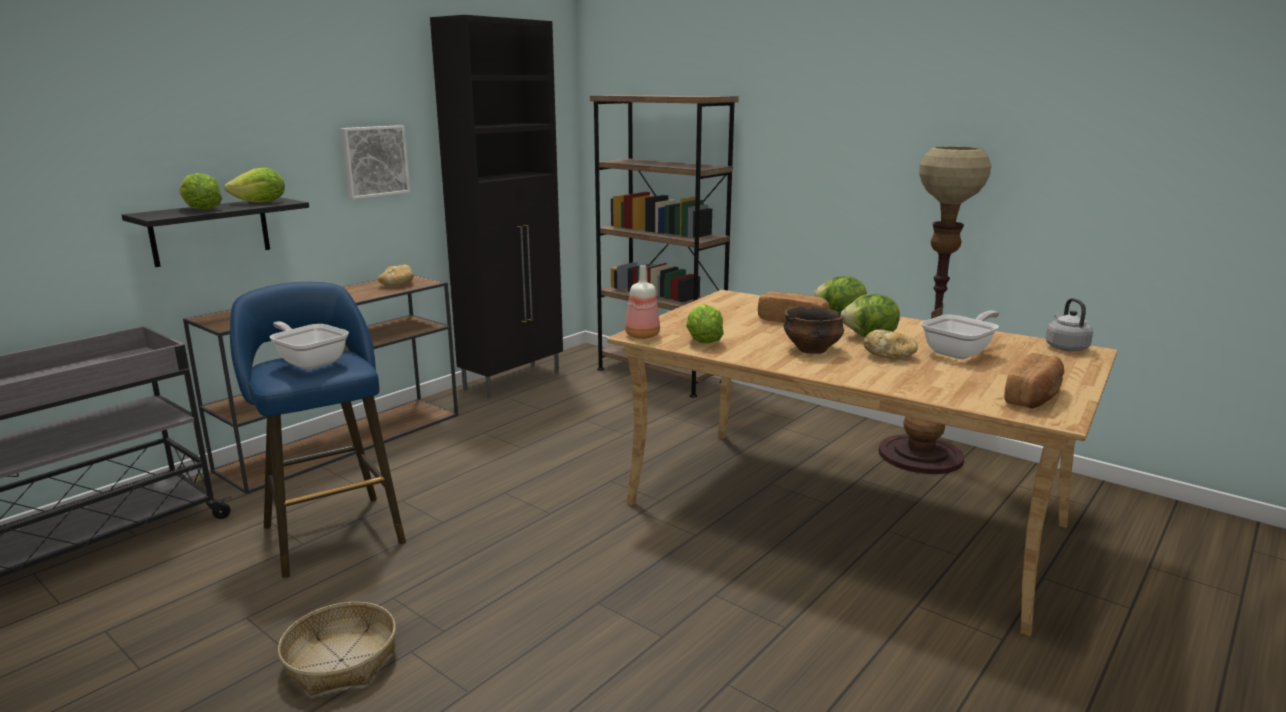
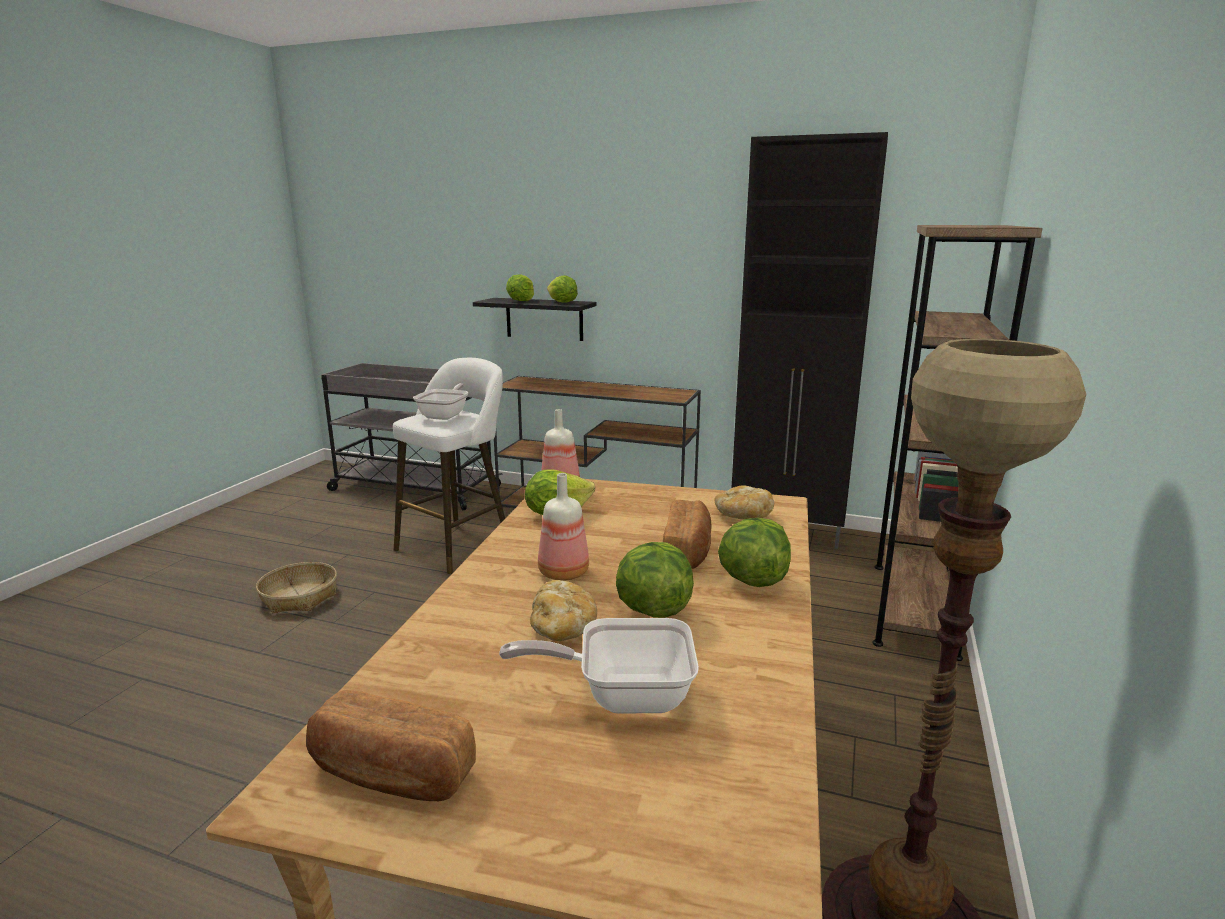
camera: 70 degrees right, 0 degrees up
blue stool [230,282,406,578] -> white stool [393,358,505,574]
picture [340,125,410,199] -> none
bread [378,264,414,286] -> bread moved to [715,485,774,519]
bowl [784,306,844,354] -> bottle [538,473,589,581]
frying pan [921,311,999,359] -> frying pan turned 150 degrees clockwise [499,618,699,713]
grey kettle [1046,298,1093,351] -> none

